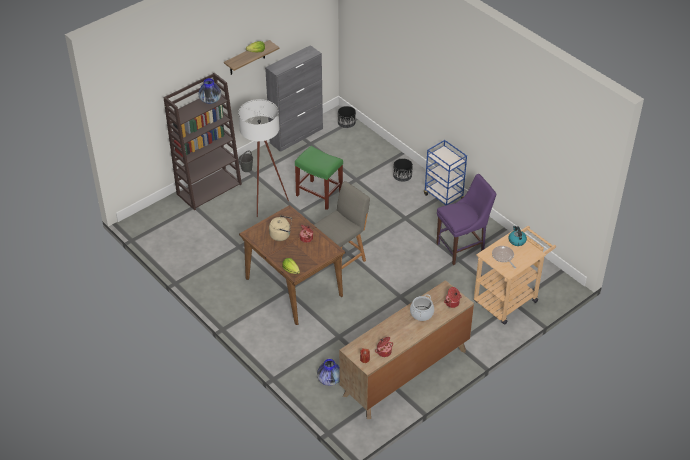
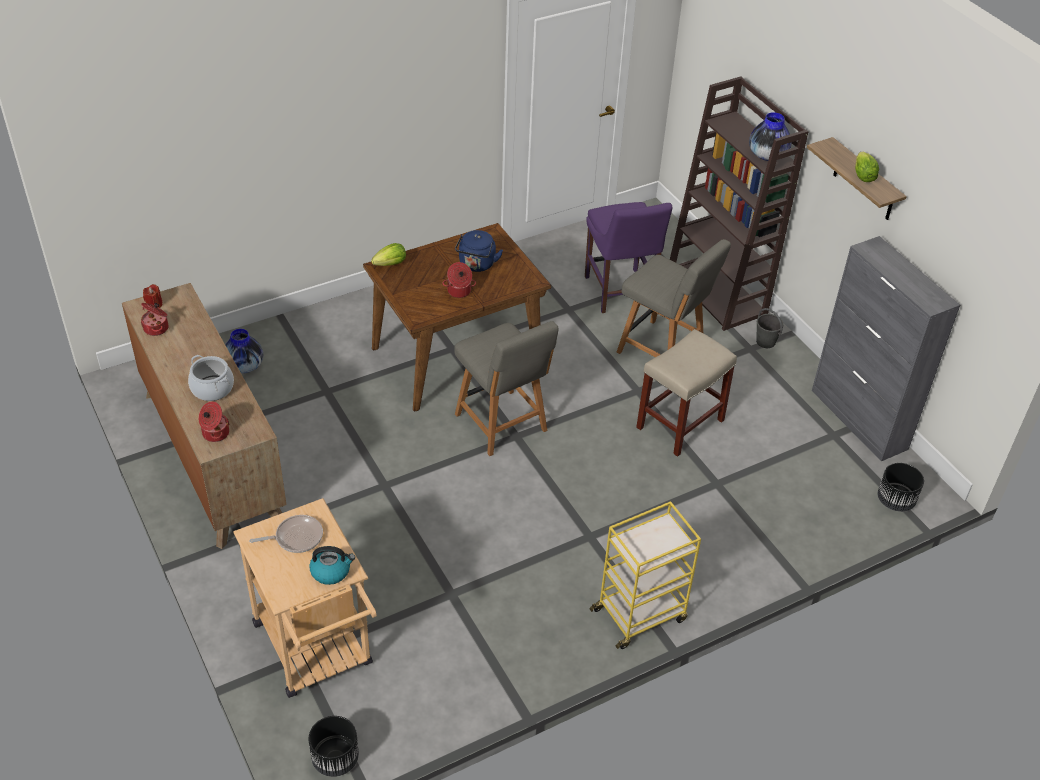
camera: 100 degrees right, 0 degrees up
white floor lamp [238,99,289,217] -> grey chair [617,239,731,357]
beige kettle [269,215,292,241] -> blue kettle [455,230,503,272]
green stool [295,146,343,210] -> beige stool [636,329,737,457]
black planter [393,159,413,182] -> black planter moved to [308,716,359,777]
blue cart [424,140,467,205] -> yellow cart [590,501,701,649]
purple chair [437,174,496,265] -> purple chair moved to [585,202,672,313]

